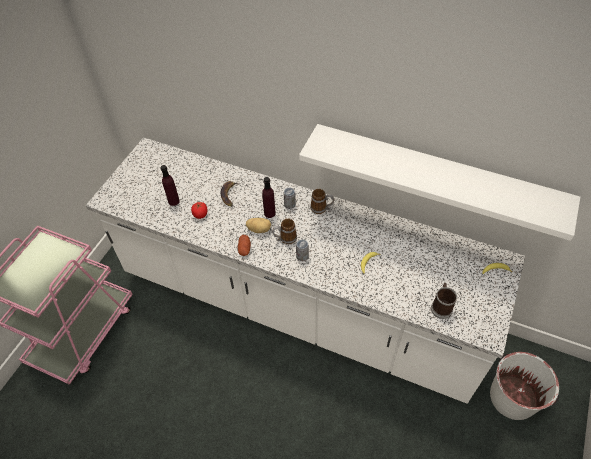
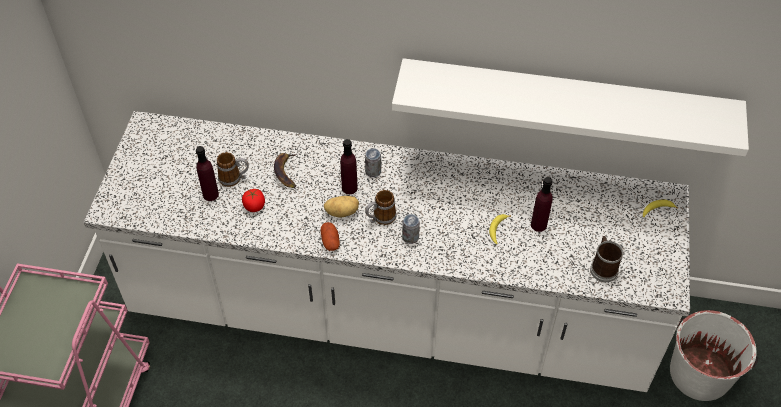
camera: 15 degrees left, 0 degrees up
mug [310,189,334,214] -> mug moved to [217,152,249,187]
none -> purple bottle [531,177,553,232]

